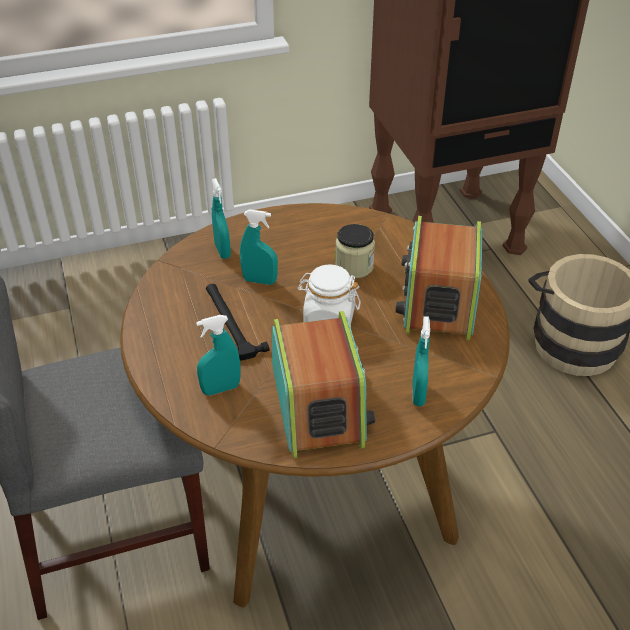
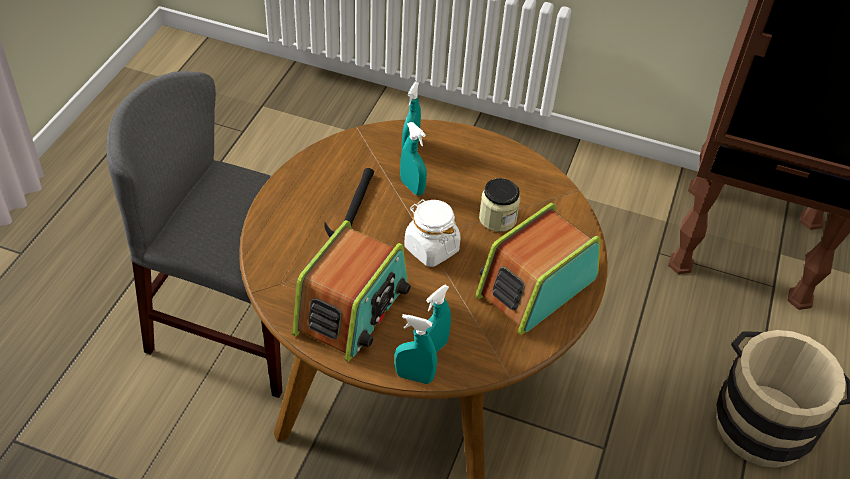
camera: 35 degrees right, 5 degrees up
turquoise spray bottle [196,315,240,395] -> turquoise spray bottle moved to [395,314,437,384]

